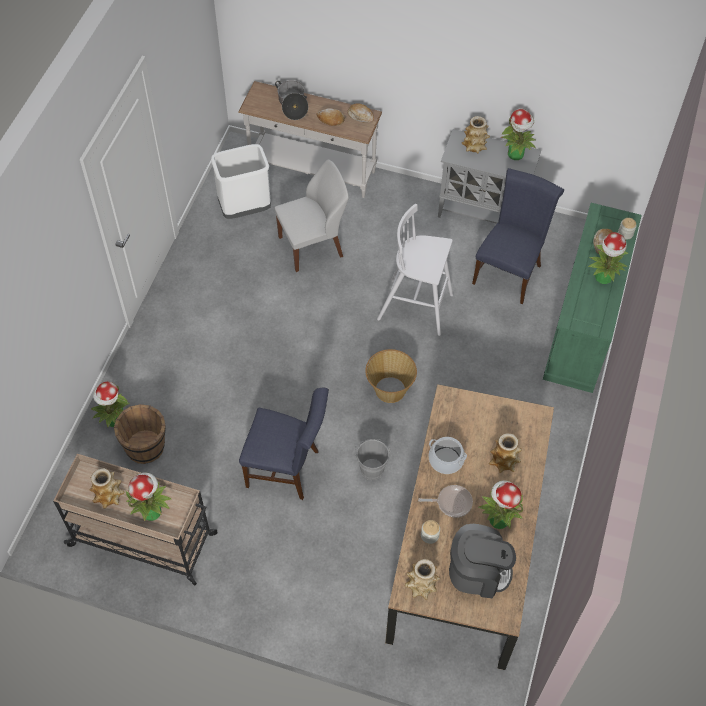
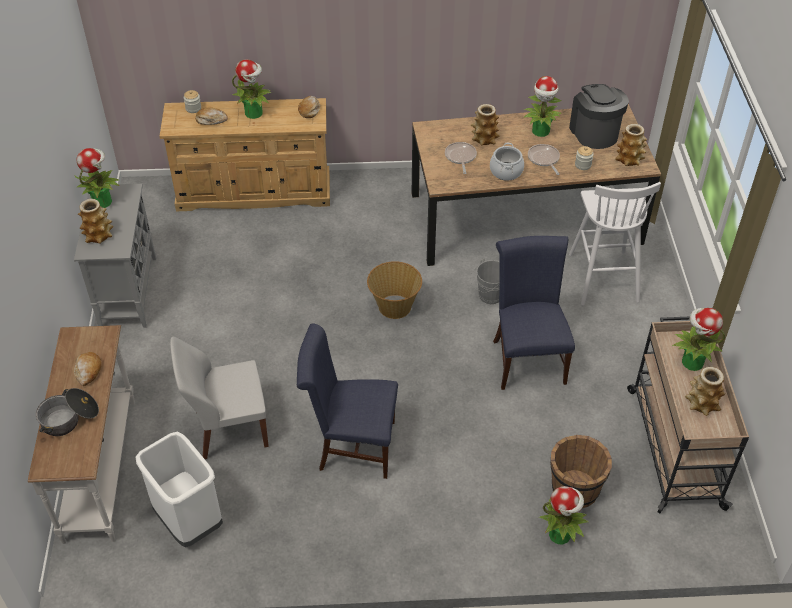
camera: 110 degrees left, 10 degrees down
white chair [275,160,349,272] -> white chair turned 60 degrees counterclockwise [170,337,269,459]
bread [348,103,374,123] -> bread moved to [298,96,320,118]
white stool [377,204,453,336] -> white stool moved to [569,182,661,305]
blue chair [472,168,564,304] -> blue chair moved to [297,323,398,479]
green dresser [543,203,642,393] -> beige dresser [159,98,330,211]
none -> frying pan [445,142,477,174]

